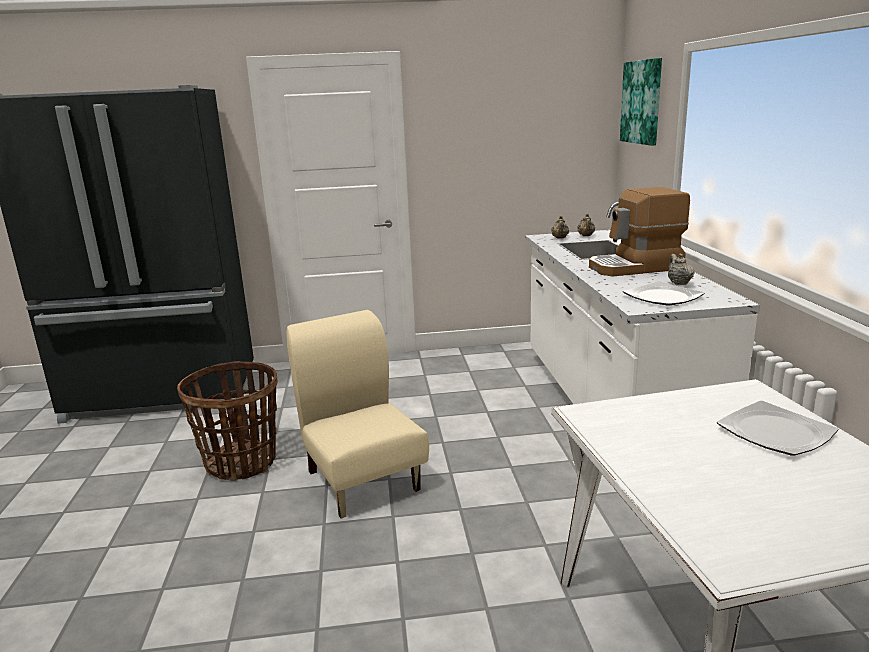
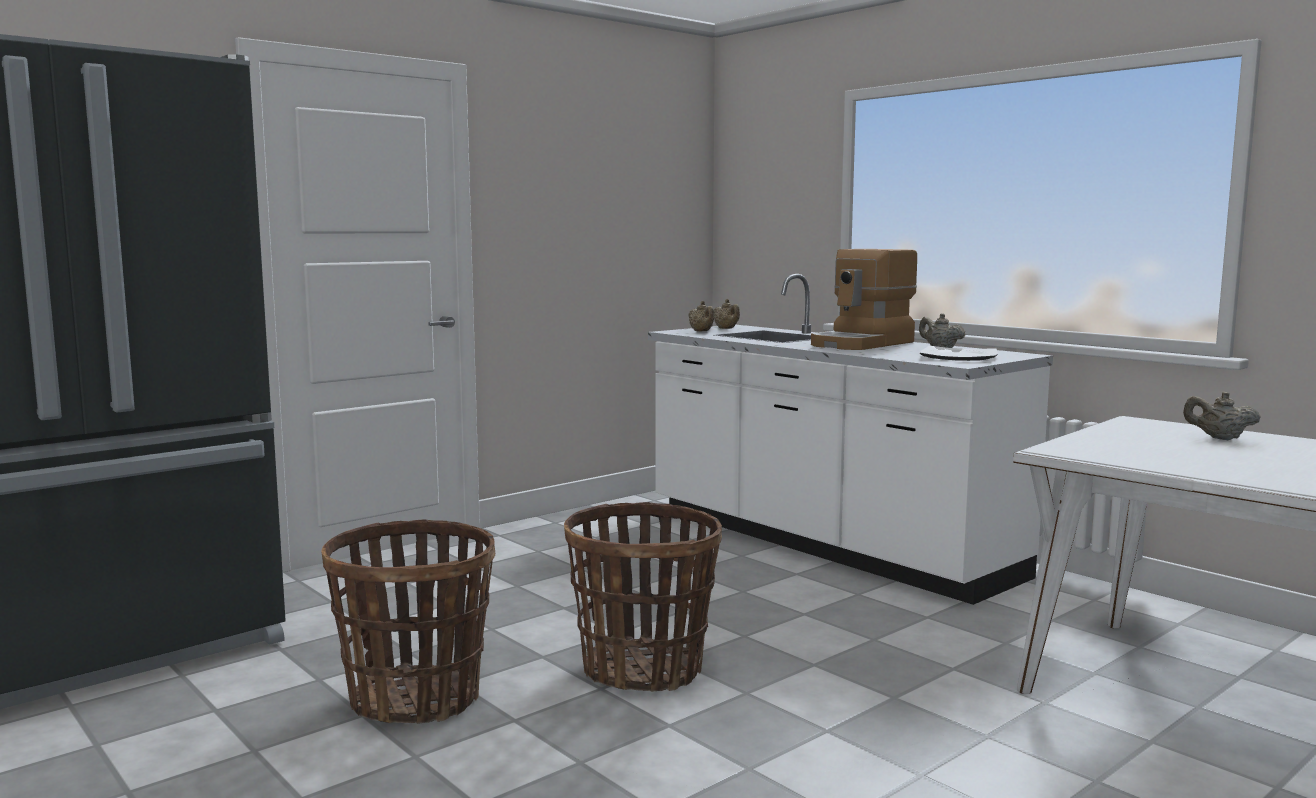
camera: 35 degrees left, 10 degrees down
beige chair [287,310,429,519] -> basket [564,502,722,692]
picture [620,58,662,146] -> none
plate [717,401,838,456] -> beige teapot [1183,391,1261,440]

